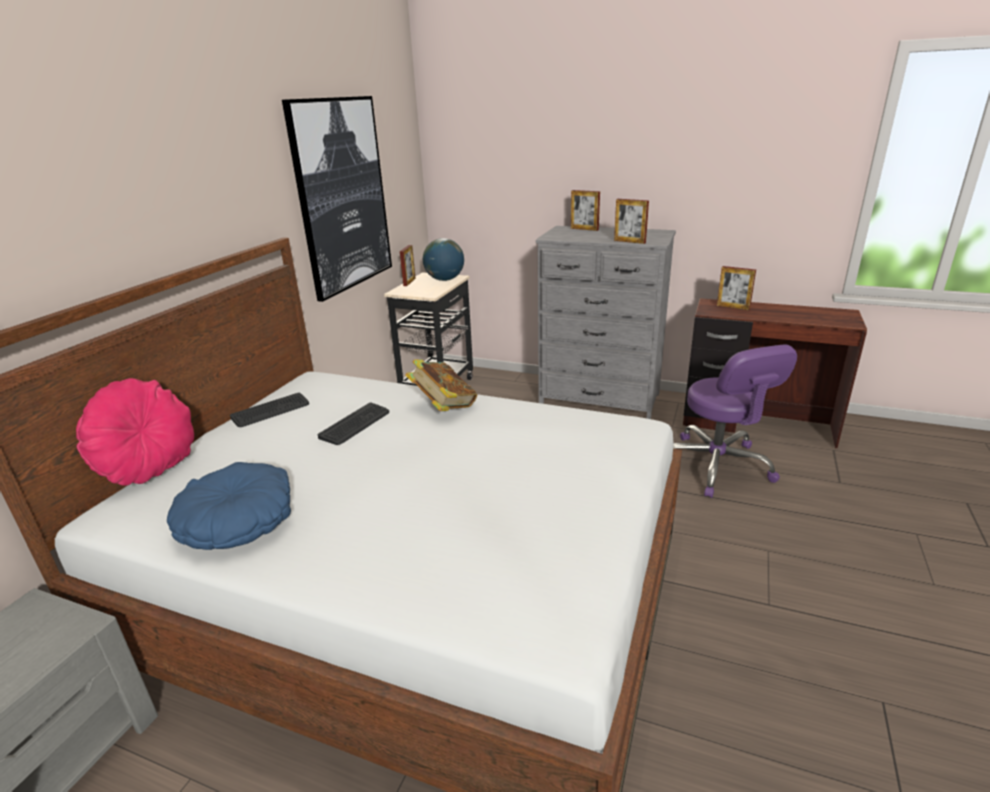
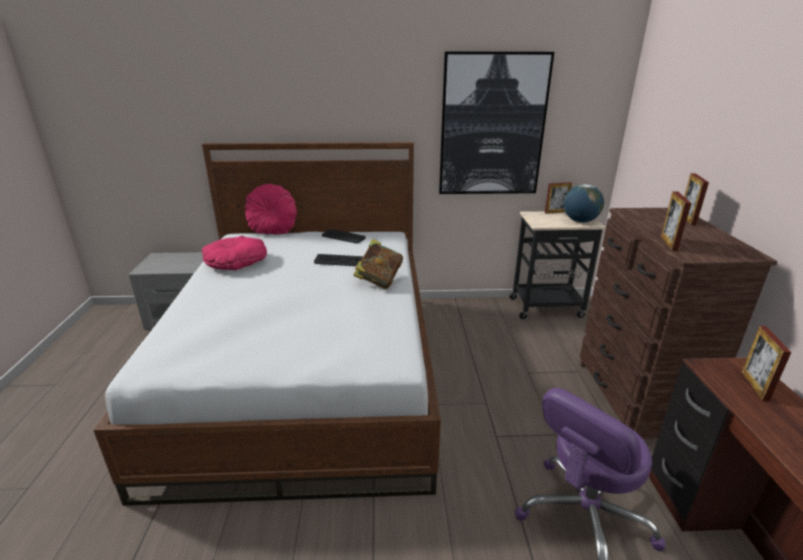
camera: 65 degrees right, 0 degrees up
blue pillow [167,462,291,550] -> pink pillow [202,236,267,270]
grey dresser [536,226,676,419] -> brown dresser [580,208,778,439]

